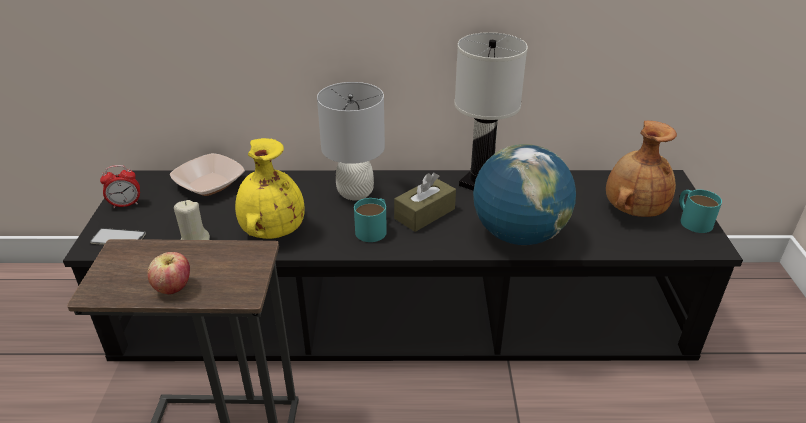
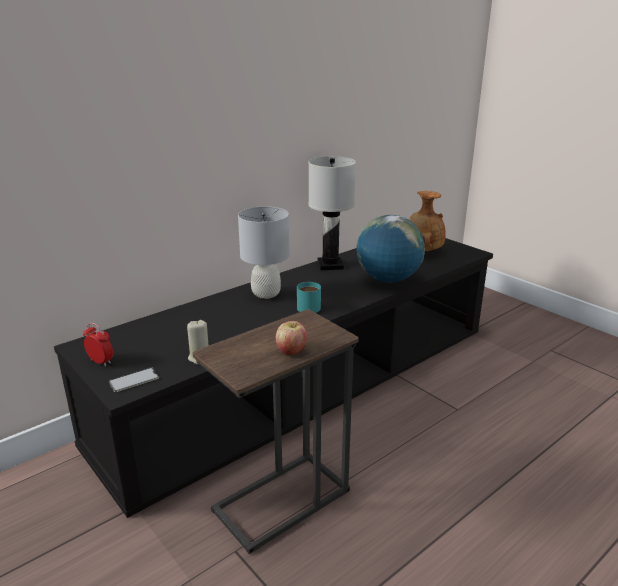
camera: 40 degrees left, 10 degrees down
alarm clock [100,165,140,208] -> alarm clock turned 90 degrees counterclockwise [83,323,113,366]
bowl [170,153,245,196] -> none
yellow vase [235,138,305,239] -> none
brown tissue box [394,173,456,232] -> none
turquoise mug [679,190,722,233] -> none

